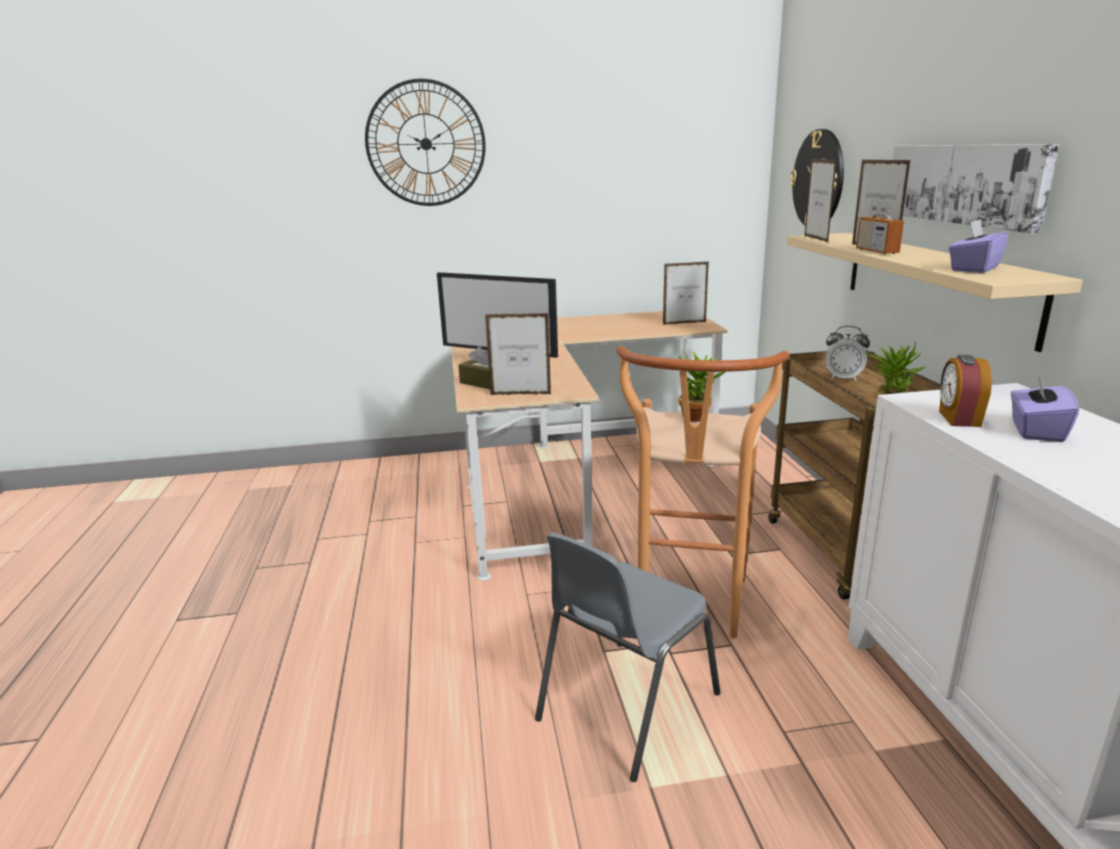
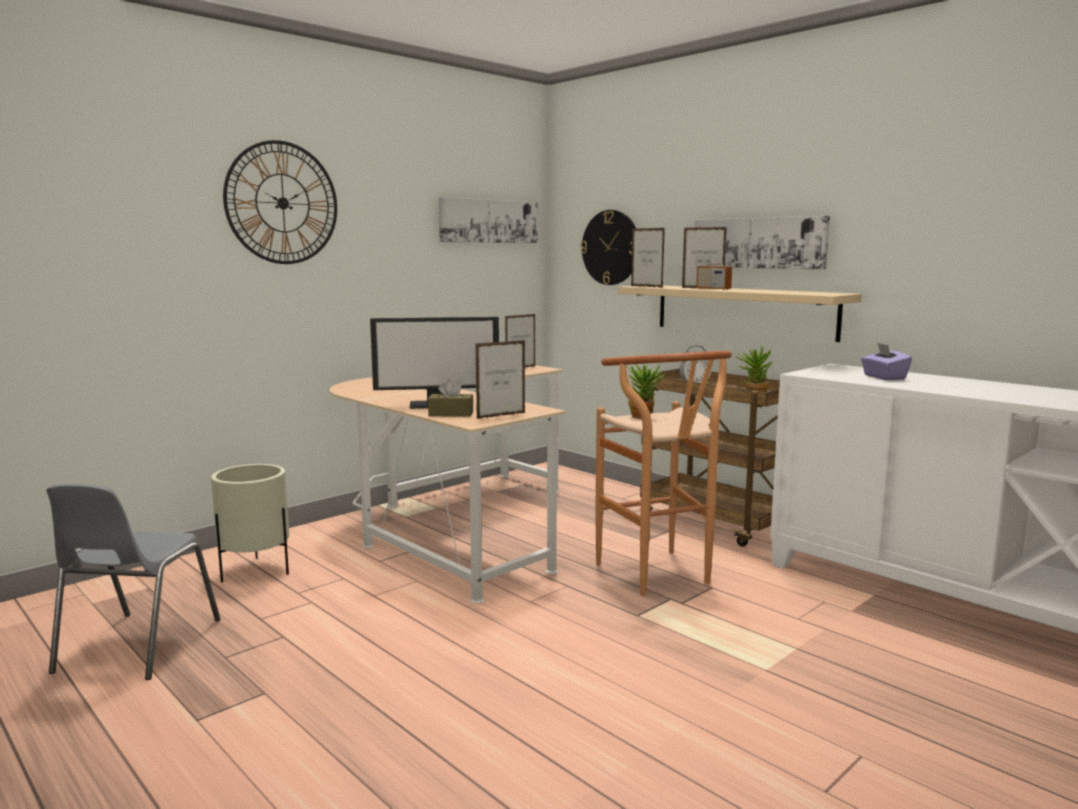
camera: 35 degrees left, 10 degrees down
grey chair [535,532,720,782] -> grey chair moved to [46,484,220,680]
alarm clock [939,355,992,427] -> none
purple tissue box [949,219,1008,273] -> none
none -> beige planter [211,464,289,583]
none -> picture [438,197,538,243]

